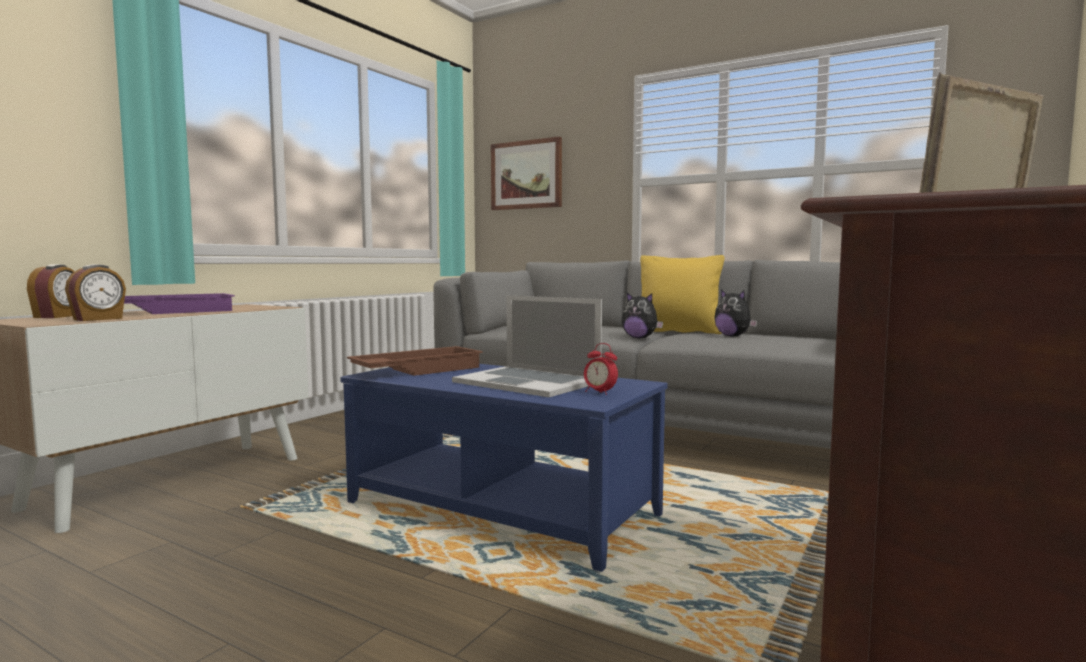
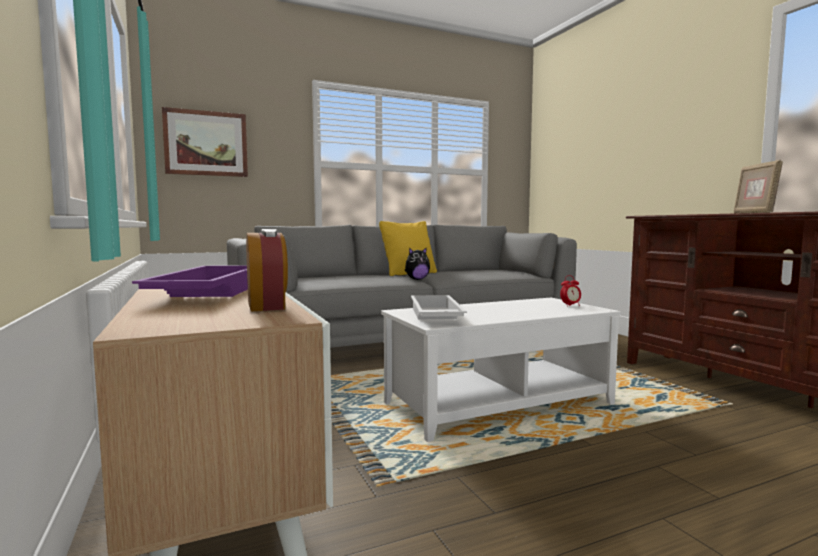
camera: 55 degrees left, 0 degrees up
alarm clock [27,264,75,318] -> none
blue coffee table [340,364,668,572] -> white coffee table [381,298,621,442]
brown tray [347,346,483,376] -> white tray [411,295,467,319]
laptop [452,295,602,397] -> none
plush toy [714,289,758,337] -> none

